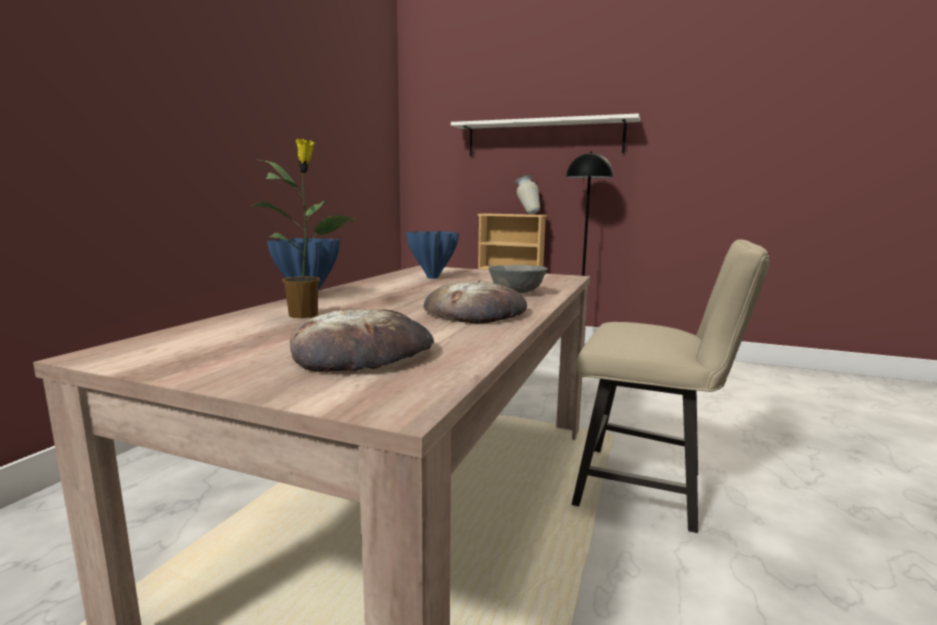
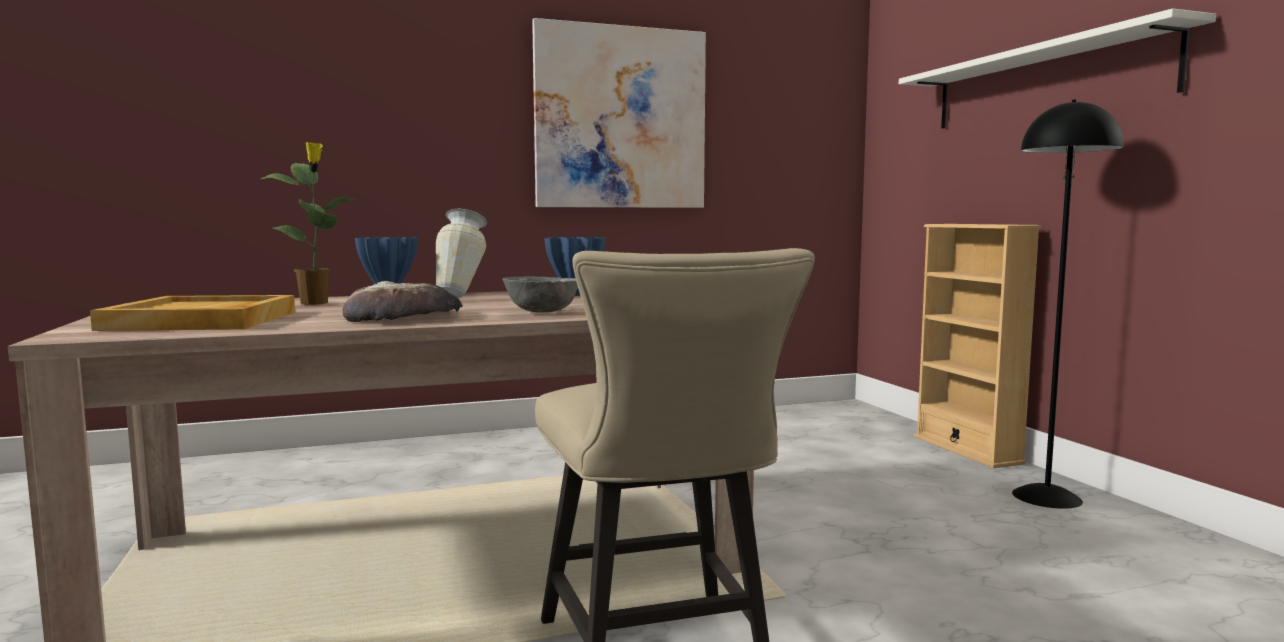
camera: 50 degrees right, 5 degrees down
bread [290,309,434,372] -> beige tray [90,295,295,331]
vase [515,175,540,214] -> vase moved to [436,209,487,297]
none -> picture [532,18,706,208]

